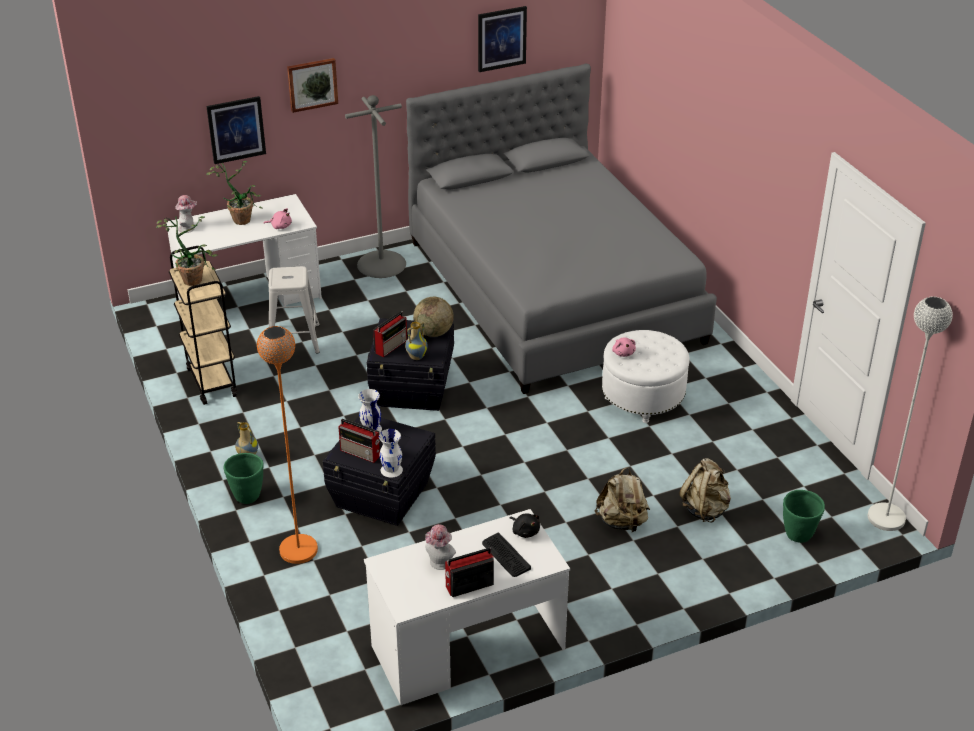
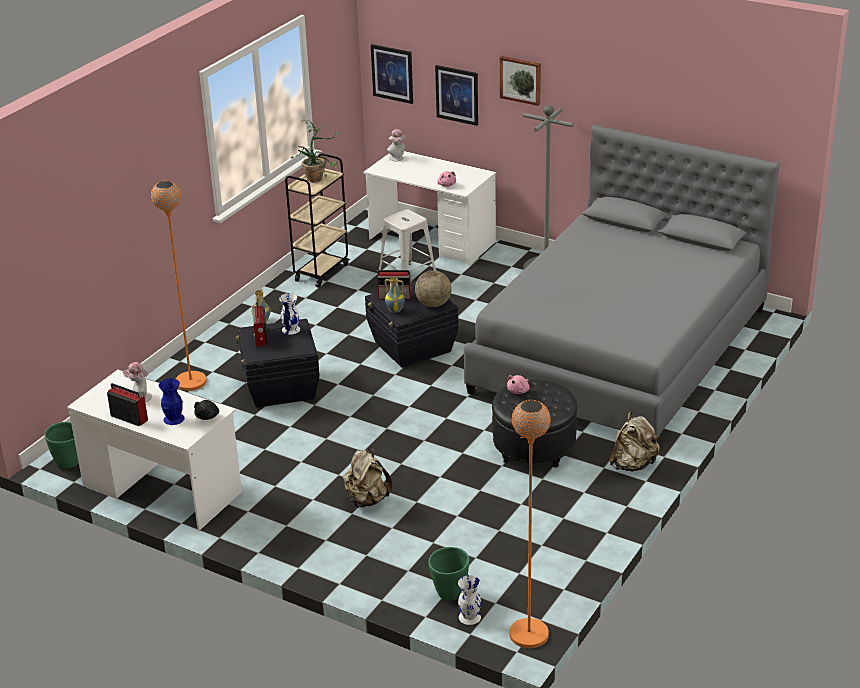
camera: 55 degrees right, 5 degrees down
potted plant [206,161,263,225] -> none
green planter [224,453,264,504] -> green planter moved to [44,422,79,469]
white vase [379,429,403,477] -> white vase moved to [458,575,481,625]
picture [478,6,527,72] -> picture moved to [371,44,413,104]
keyboard [482,533,531,577] -> blue vase [159,378,185,425]
white ottoman [602,330,690,423] -> black ottoman [492,380,577,468]
beige backpack [679,458,731,523] -> beige backpack moved to [609,412,660,471]
white floor lamp [868,296,953,531] -> orange floor lamp [509,400,551,648]

